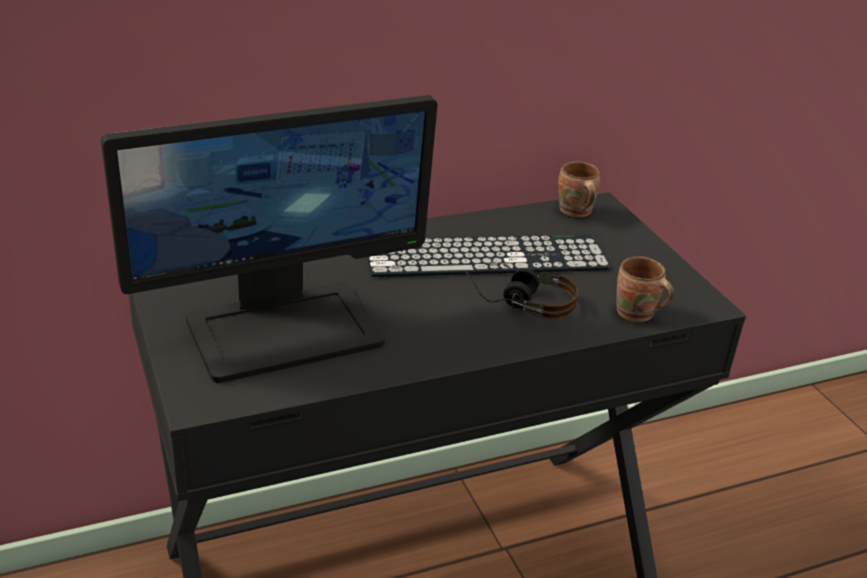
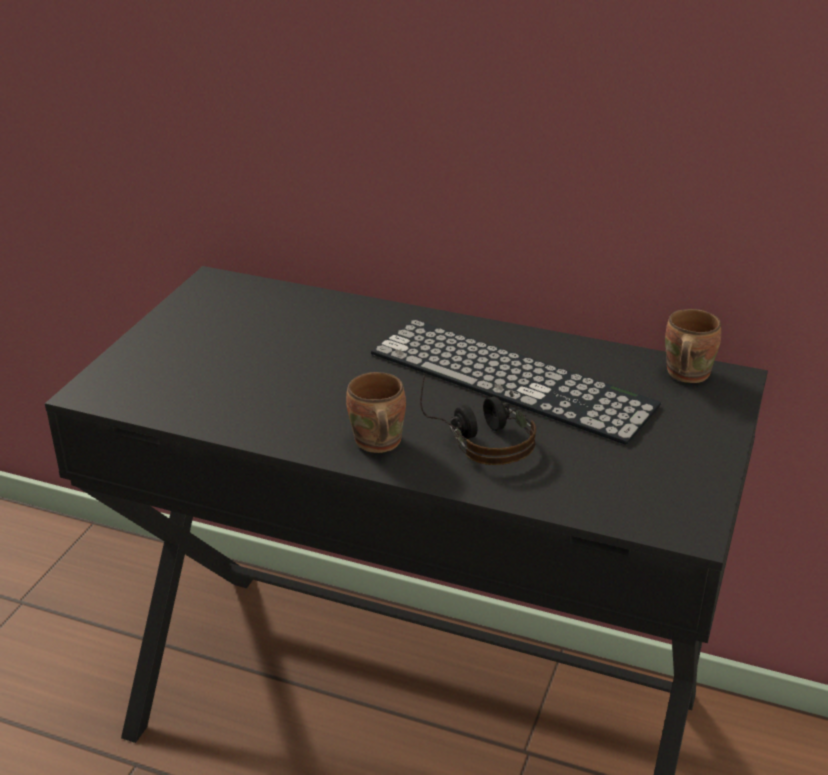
camera: 45 degrees right, 0 degrees up
monitor [101,95,437,383] -> none
brown mug [616,256,674,322] -> brown mug moved to [346,372,406,453]

